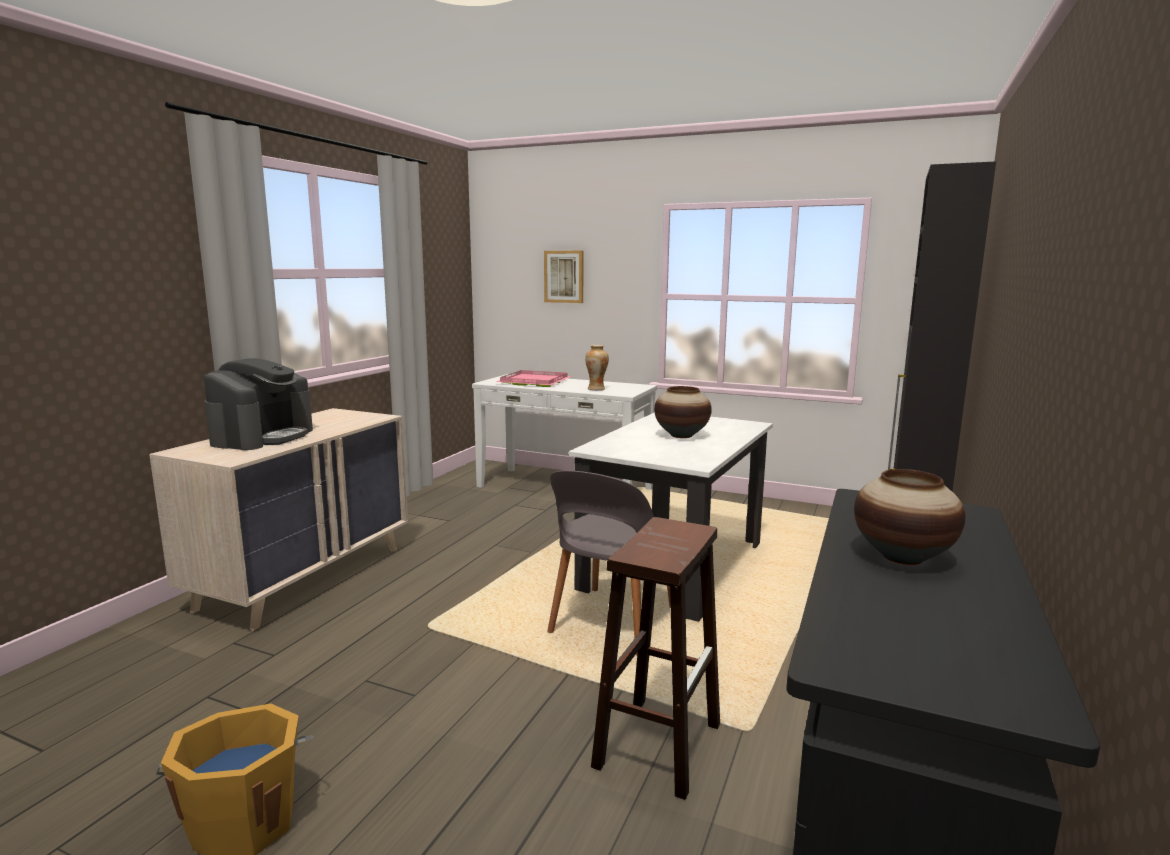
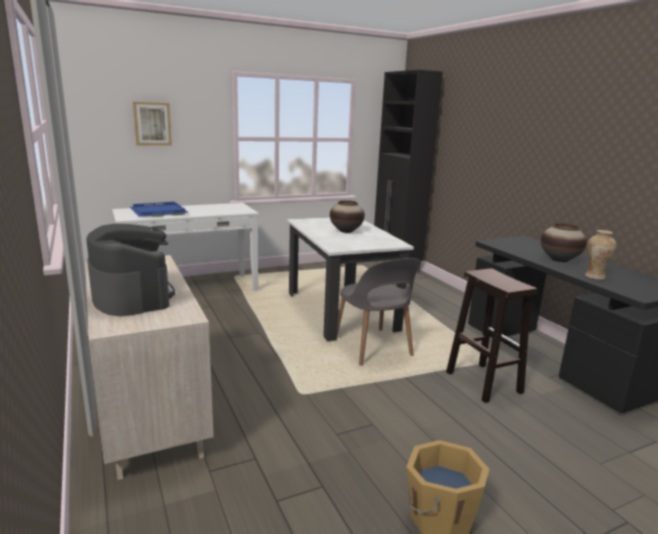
camera: 50 degrees left, 5 degrees up
pink tray [496,370,572,387] -> blue tray [130,202,189,217]
vase [585,345,609,390] -> vase moved to [585,230,616,279]

